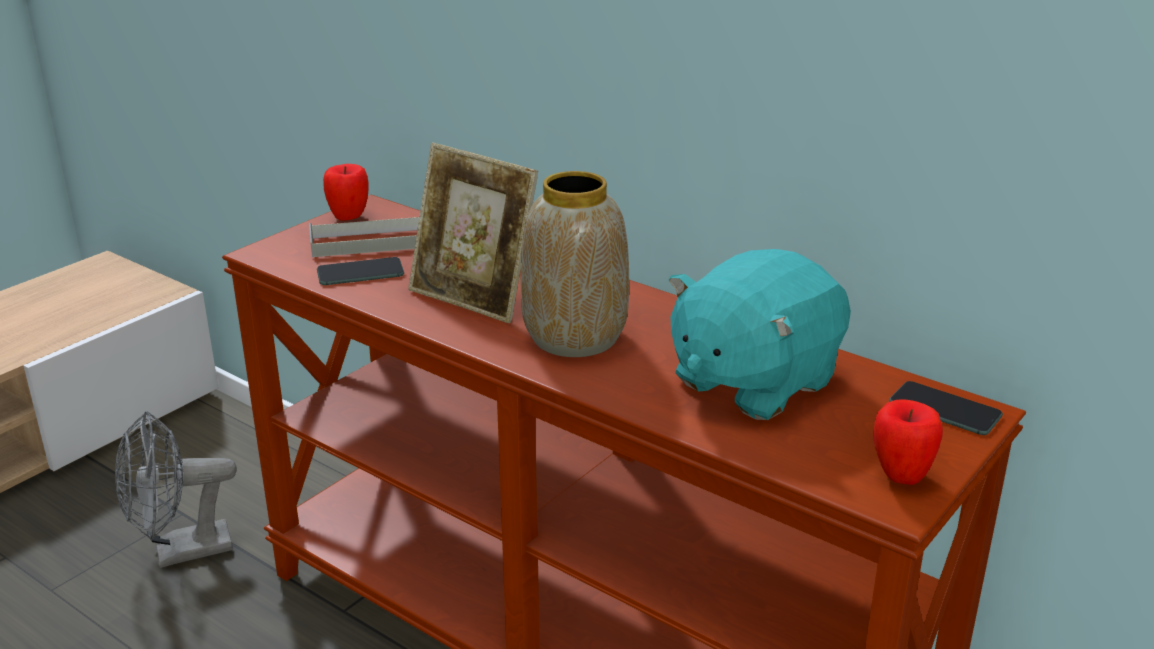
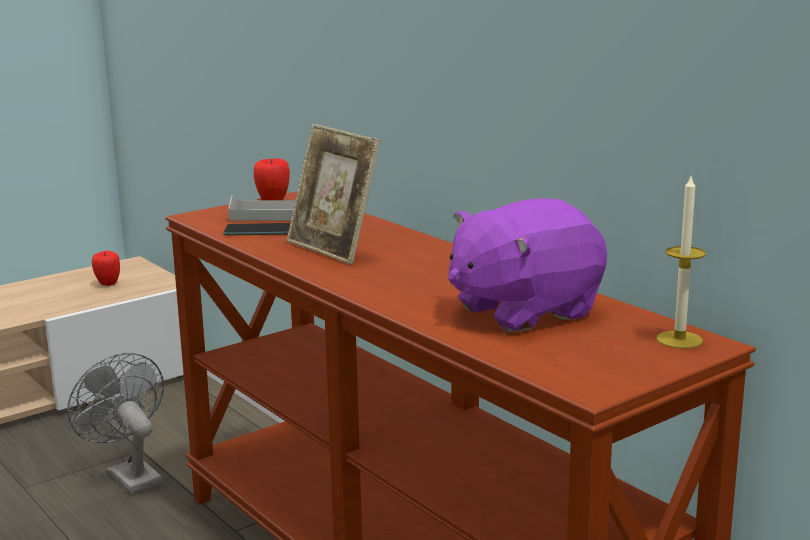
camera: 15 degrees right, 10 degrees down
grey fan [115,411,237,568] -> grey fan turned 60 degrees clockwise [67,353,164,494]
vase [521,171,629,357] -> none
turquoise plush toy [669,249,851,420] -> purple plush toy [448,199,607,332]
apple [873,399,943,485] -> apple moved to [92,251,120,286]
phone [889,381,1003,435] -> candle [656,176,706,349]

